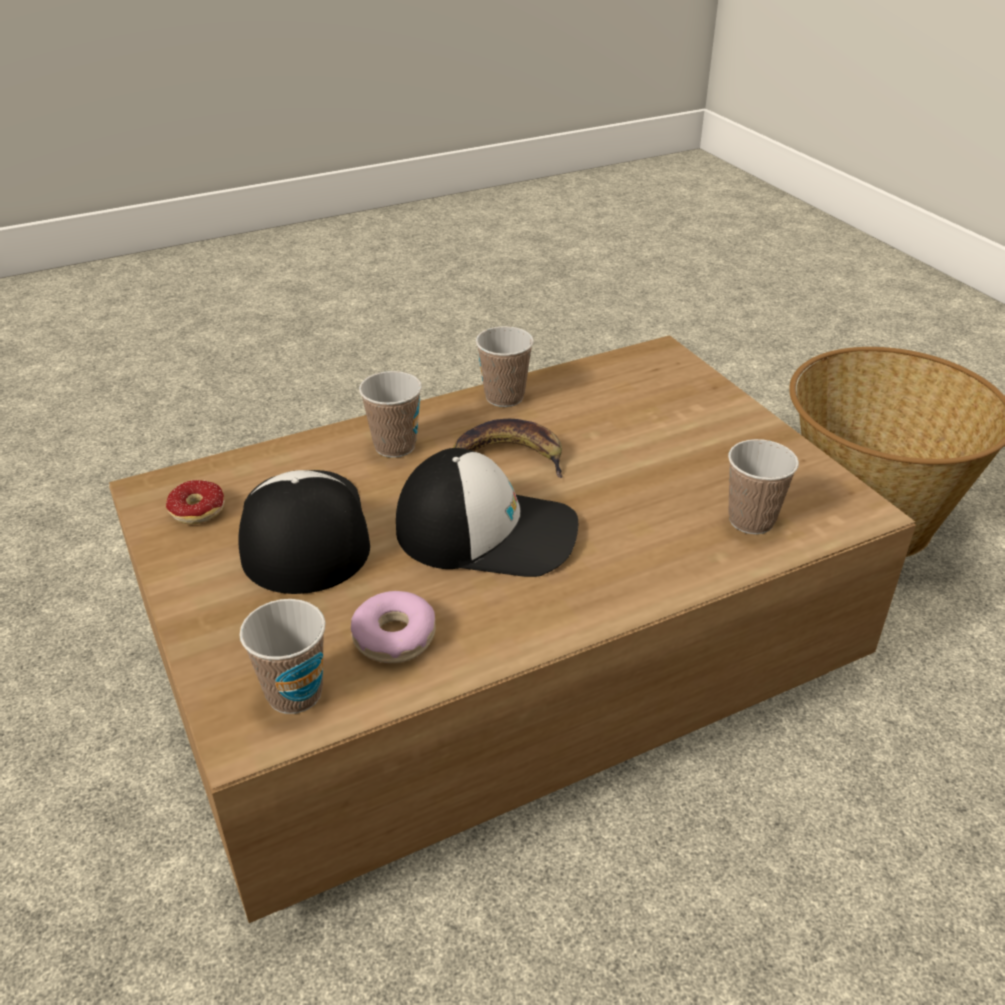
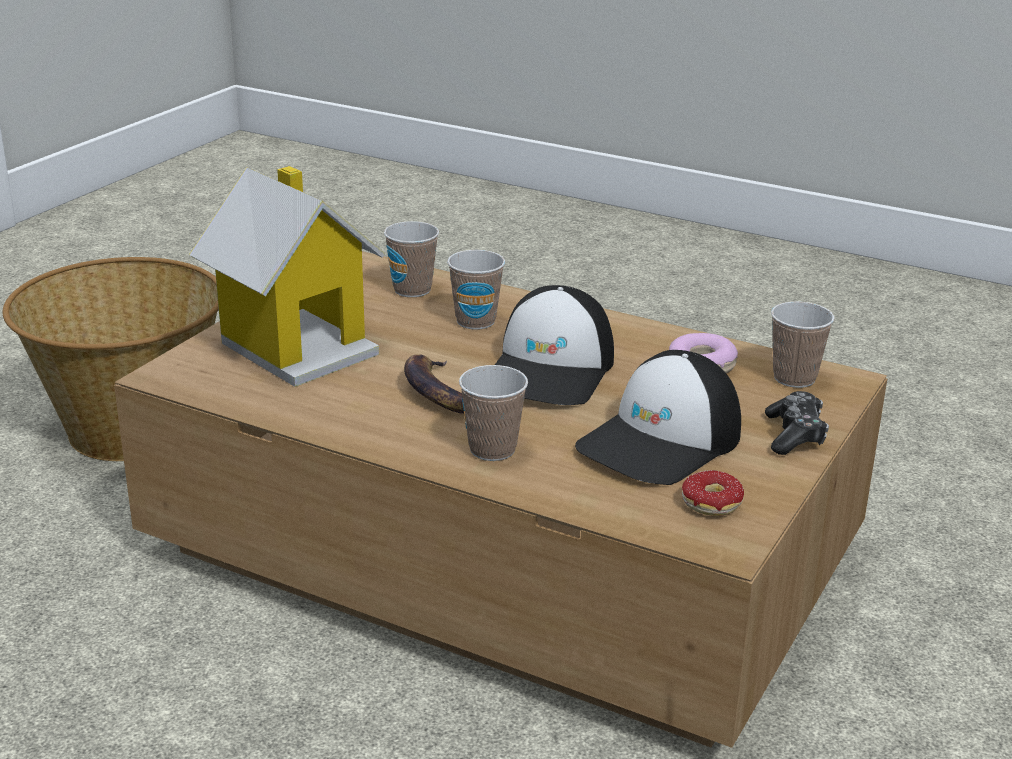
camera: 125 degrees left, 10 degrees down
cap [396,448,578,577] -> cap turned 135 degrees counterclockwise [495,285,614,405]
cup [476,326,534,407] -> cup moved to [447,250,505,330]
none -> toy house [189,166,386,387]
none -> game controller [765,391,829,455]

